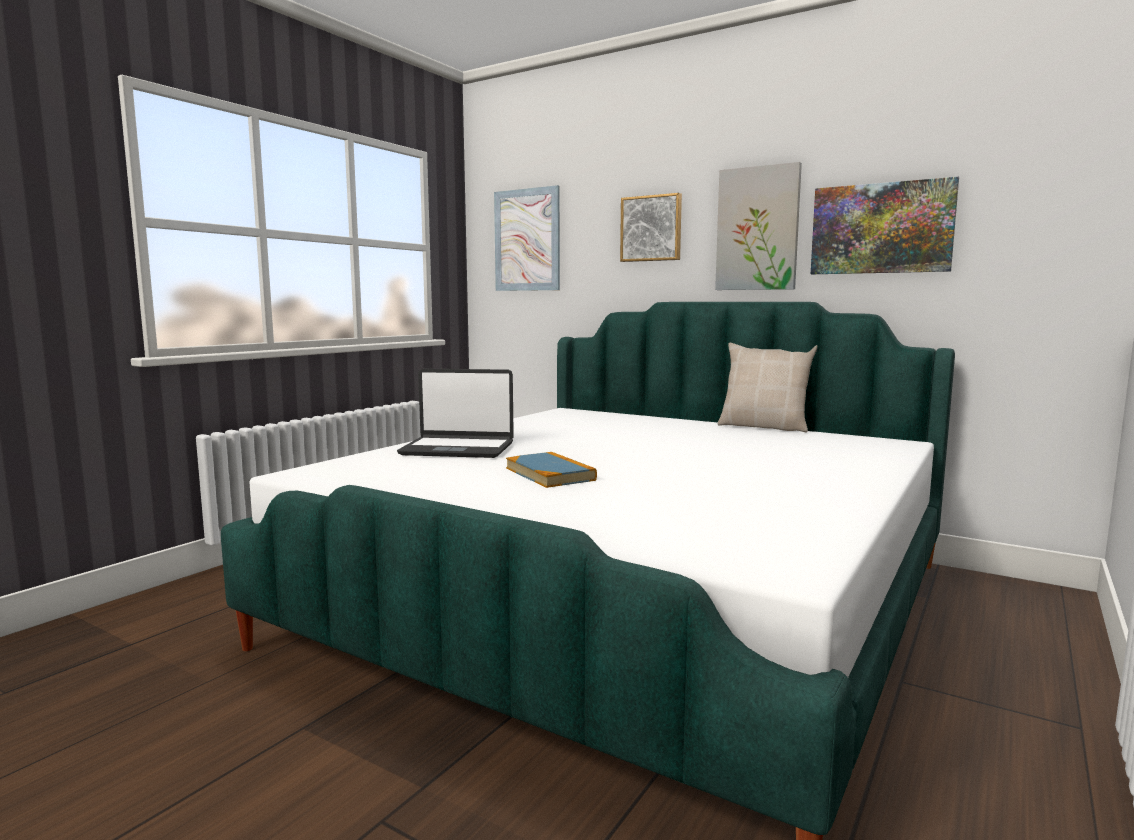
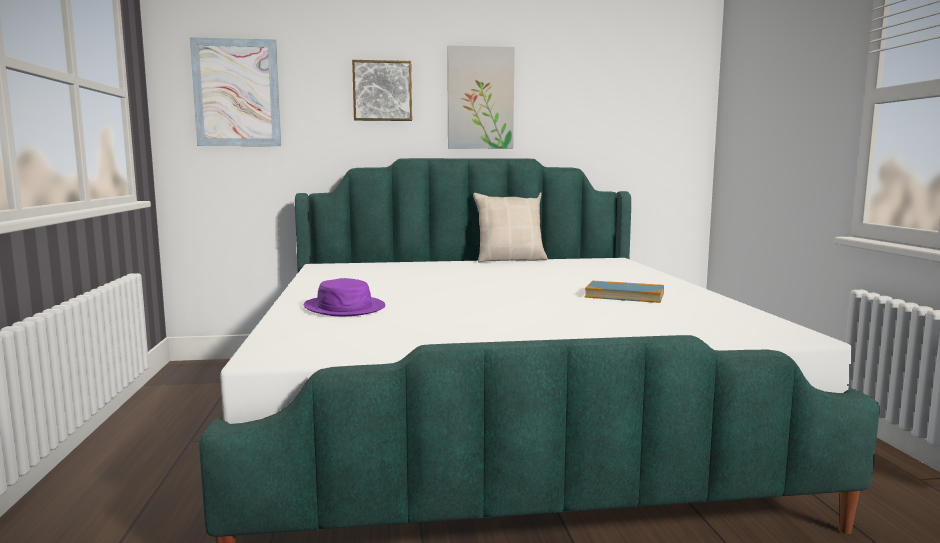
camera: 40 degrees left, 0 degrees up
laptop [397,369,514,458] -> purple hat [304,278,385,316]
book [506,452,597,488] -> book moved to [585,281,664,303]
picture [811,177,959,274] -> none

